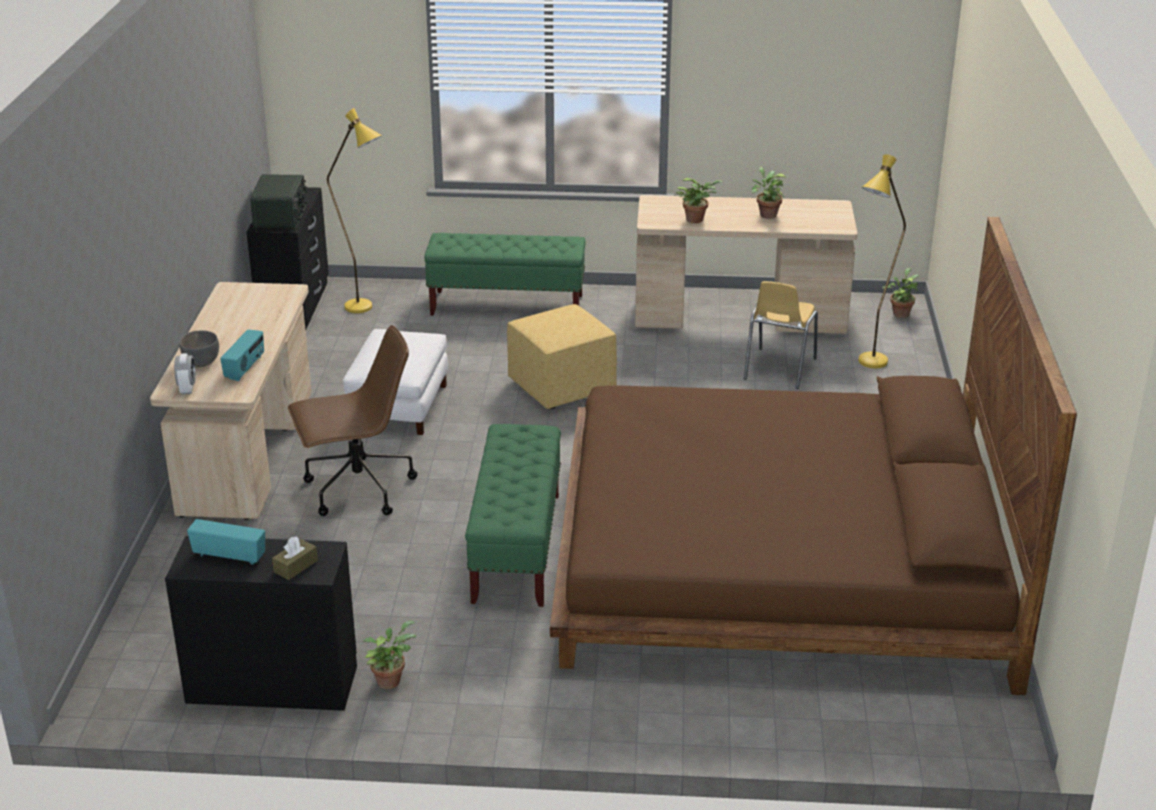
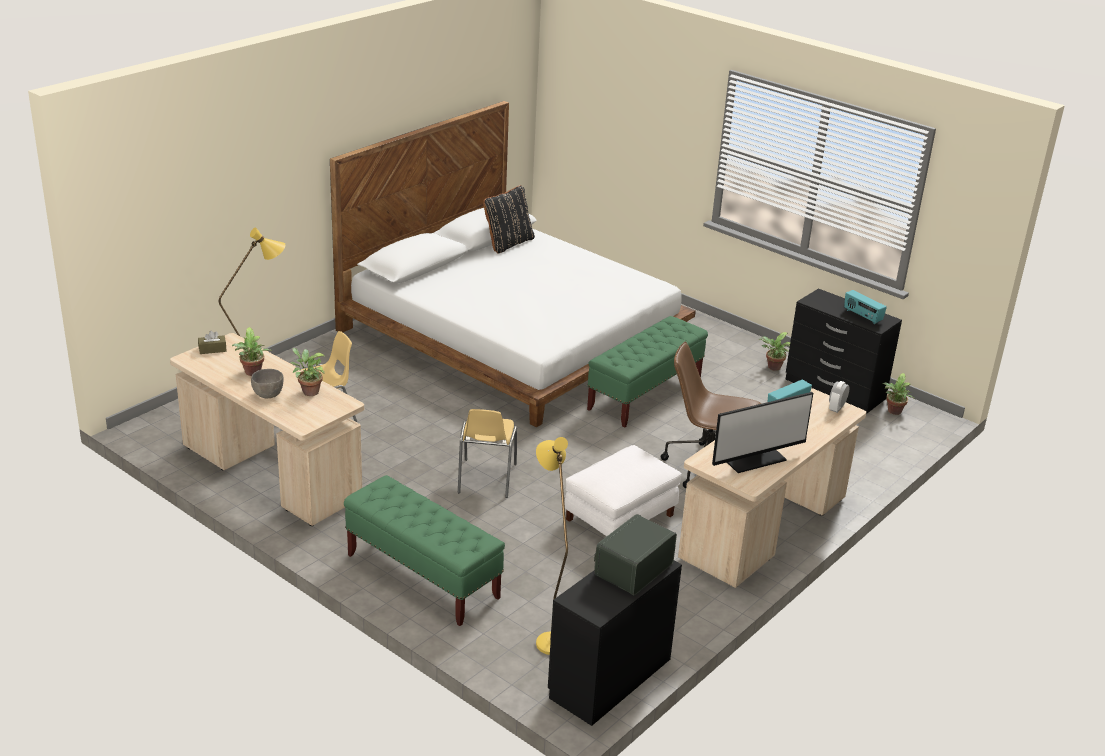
camera: 145 degrees left, 0 degrees up
grey bowl [179,330,219,367] -> grey bowl moved to [251,369,284,398]
brown tissue box [272,536,318,580] -> brown tissue box moved to [198,331,227,354]
yellow ottoman [507,304,617,409] -> yellow chair [458,409,517,498]
brown bed [550,217,1077,695] -> white bed [330,101,696,427]
potted plant [882,268,919,318] -> potted plant moved to [883,373,915,415]
none -> black pillow [483,185,535,254]
none -> monitor [712,392,813,473]

